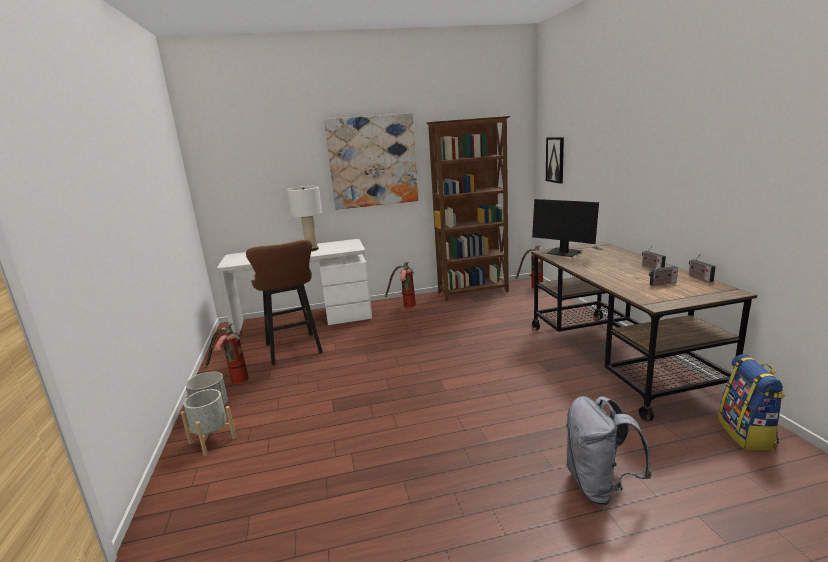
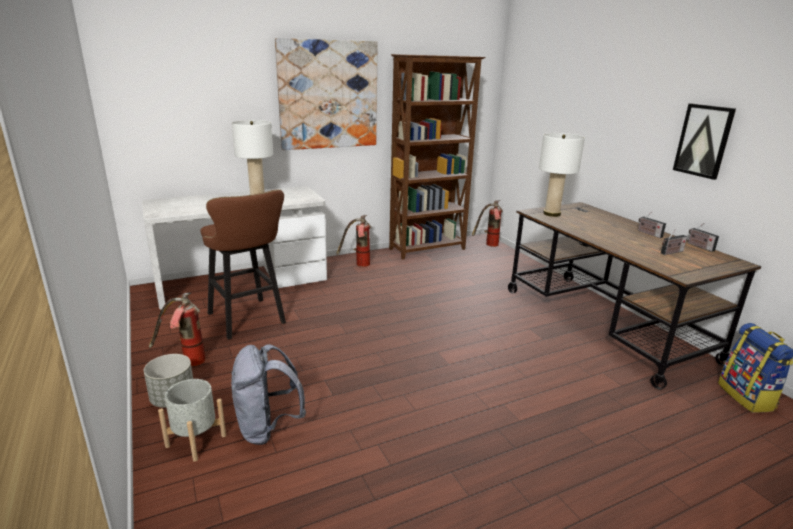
camera: 15 degrees left, 5 degrees up
monitor [532,199,599,257] -> white table lamp [539,133,585,217]
picture [546,137,564,184] -> picture moved to [673,104,736,180]
grey backpack [566,396,652,505] -> grey backpack moved to [231,344,306,445]

